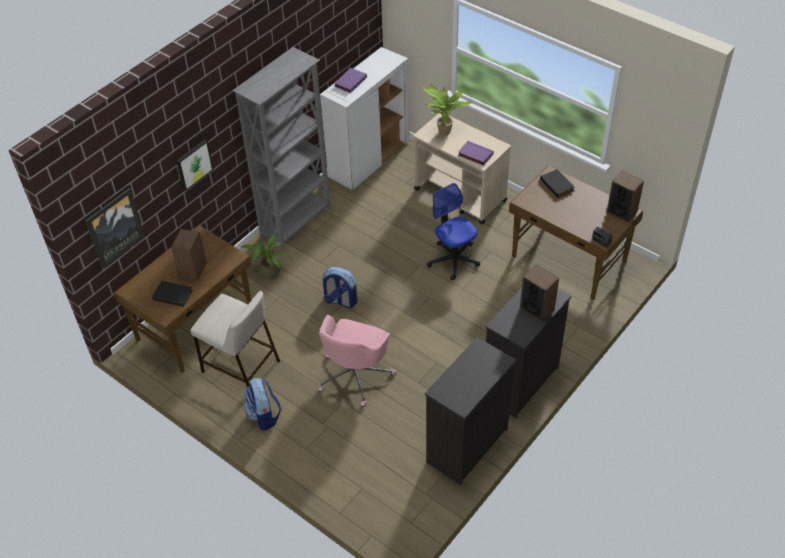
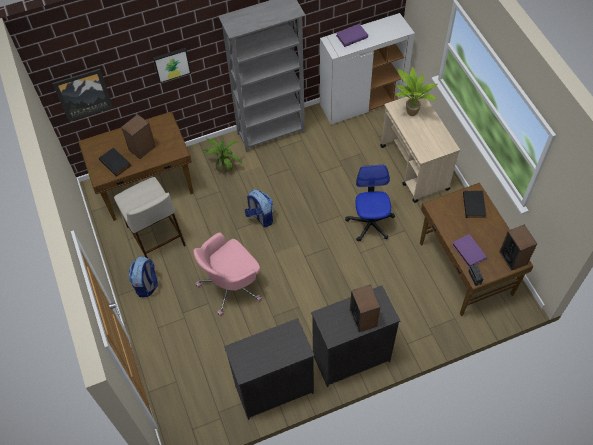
camera: 30 degrees right, 10 degrees up
purple book [458,141,494,166] -> purple book moved to [452,234,487,268]

